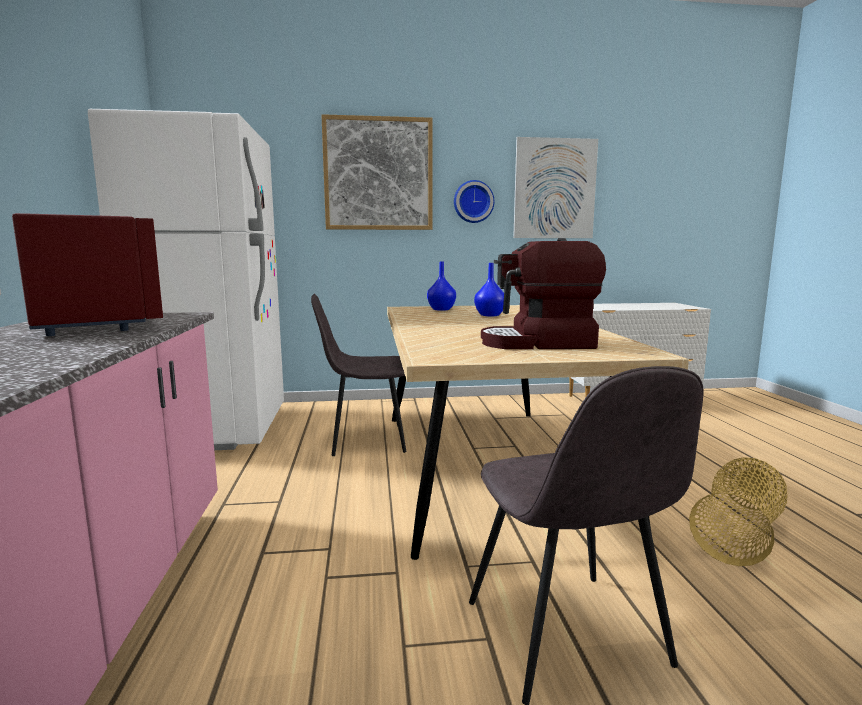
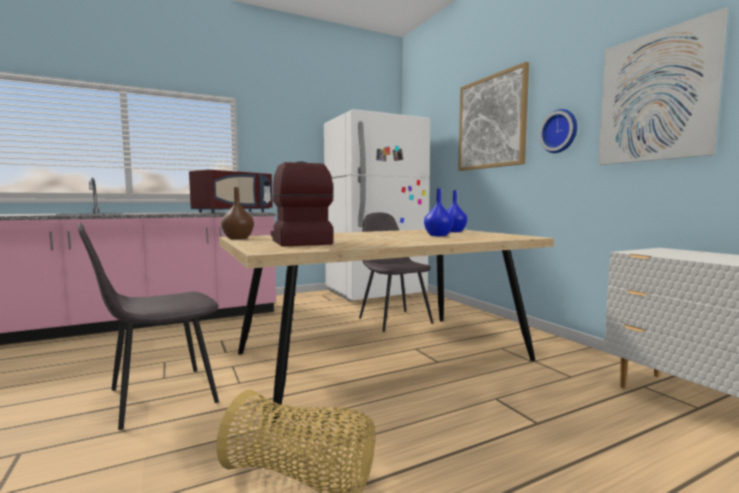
camera: 70 degrees right, 5 degrees down
none -> brown vase [221,187,254,239]

